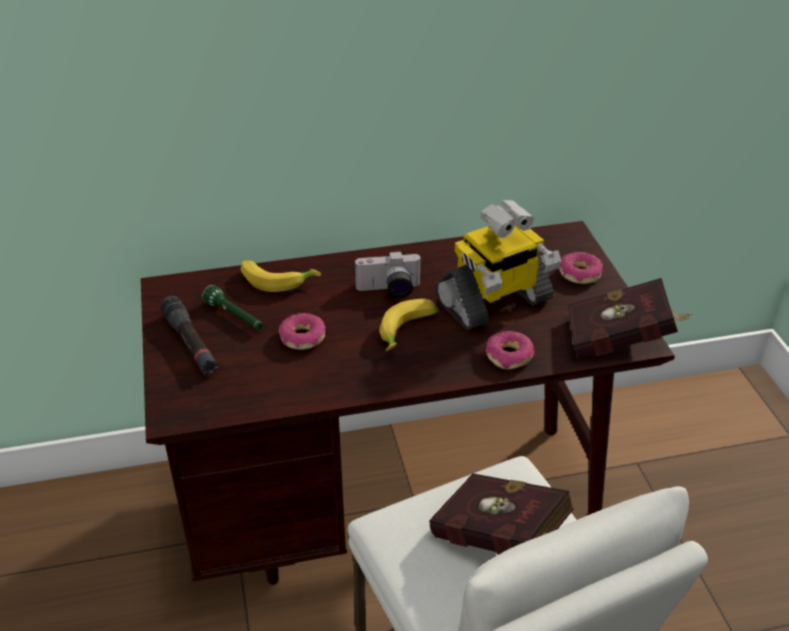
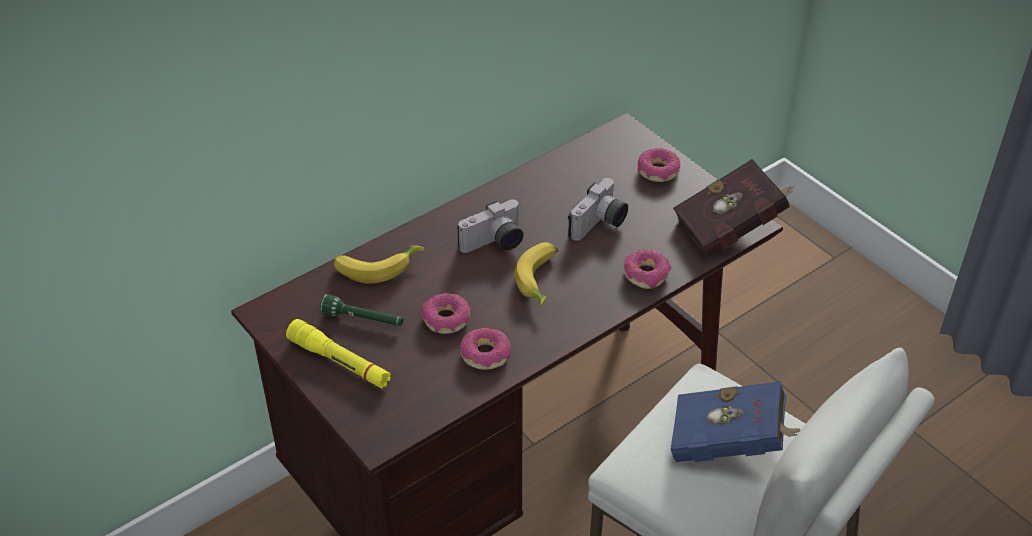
camera: 25 degrees left, 5 degrees up
black flashlight [160,296,218,375] -> yellow flashlight [286,319,391,388]
red book [429,473,574,555] -> blue book [671,381,801,462]
toy robot [436,200,562,330] -> camera [568,178,628,241]
none -> donut [460,328,511,370]

